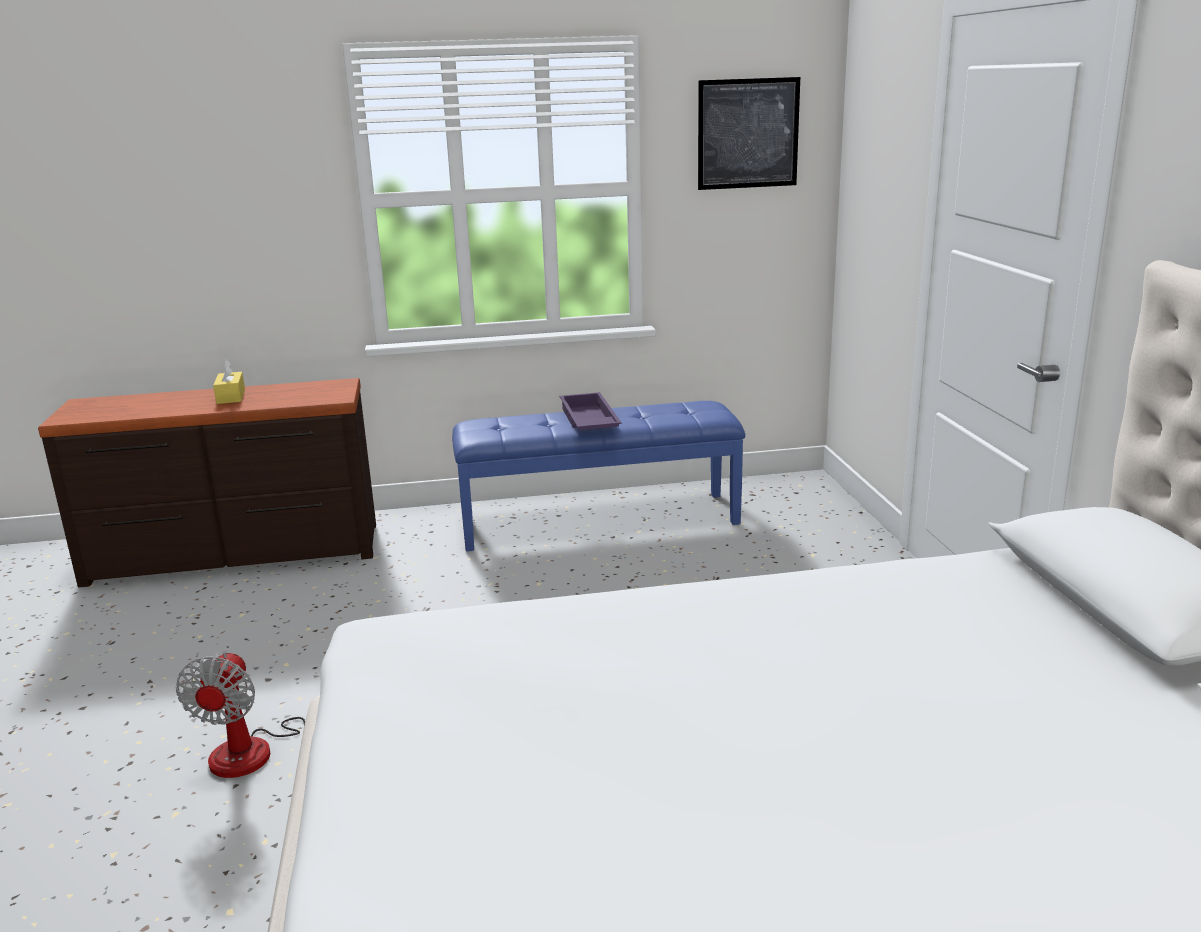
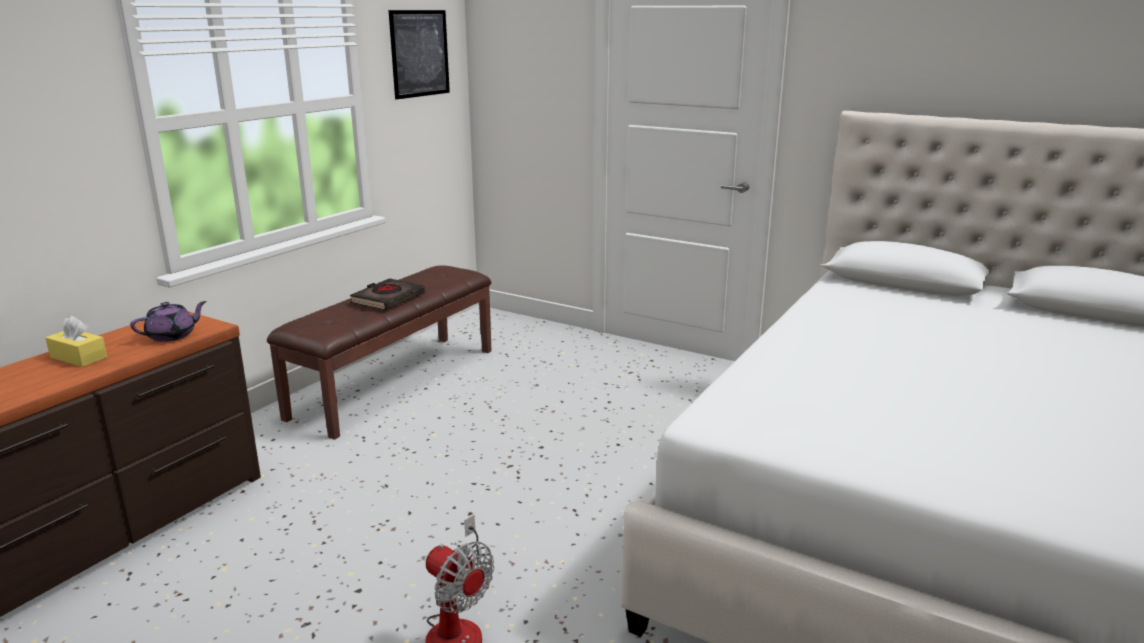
camera: 50 degrees left, 0 degrees up
blue bench [452,401,745,551] -> brown bench [267,266,491,440]
purple tray [560,392,622,430] -> black book [350,278,425,311]
none -> purple teapot [130,301,207,342]

